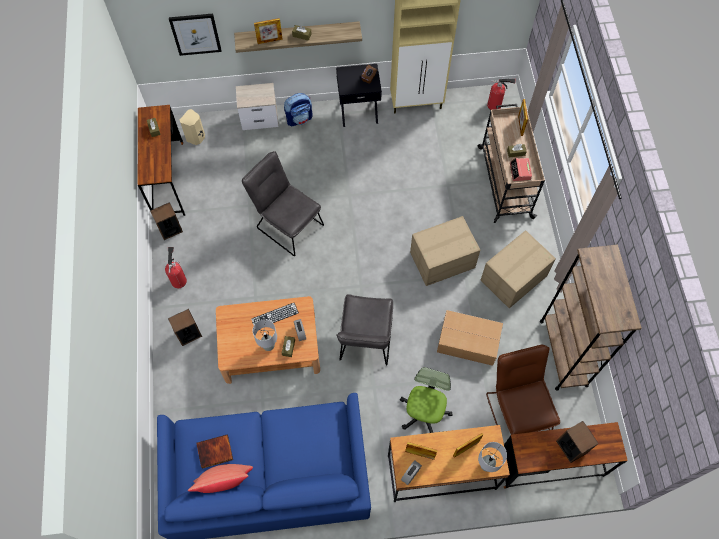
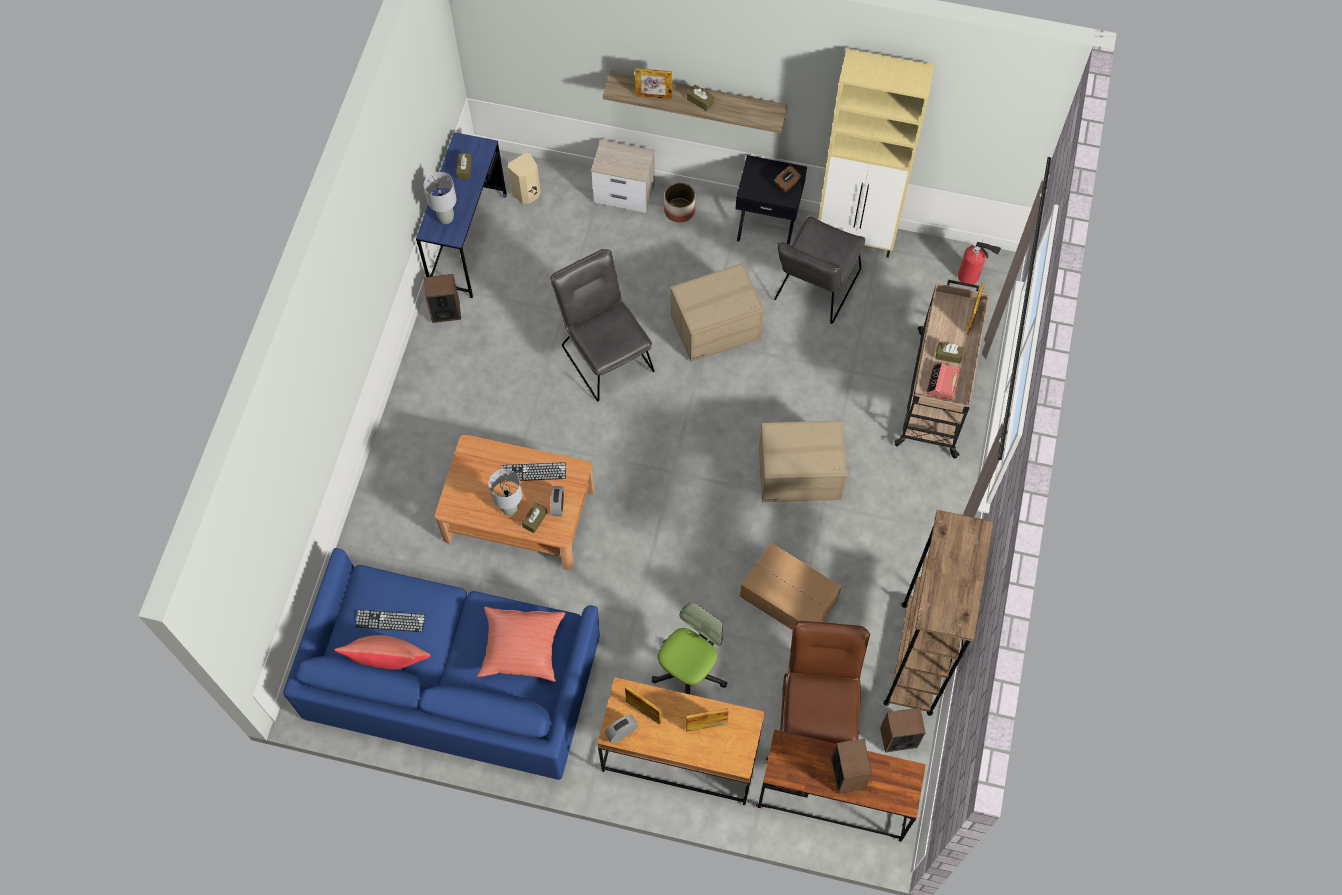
camera: 20 degrees right, 0 degrees up
brown desk [138,105,185,216] -> blue desk [416,132,507,298]
fire extinguisher [165,247,187,288] -> none
speaker [168,309,202,346] -> speaker moved to [880,708,926,752]
picture [169,14,222,56] -> none
book [196,435,233,469] -> keyboard [355,610,425,632]
backpack [284,93,313,126] -> planter [664,182,695,223]
grey chair [336,294,393,365] -> grey chair moved to [774,215,865,324]
grey table lamp [478,442,507,472] -> grey table lamp moved to [424,172,457,224]
cardboard box [481,230,556,308] -> cardboard box moved to [670,263,764,362]
none -> red pillow [477,606,565,682]

